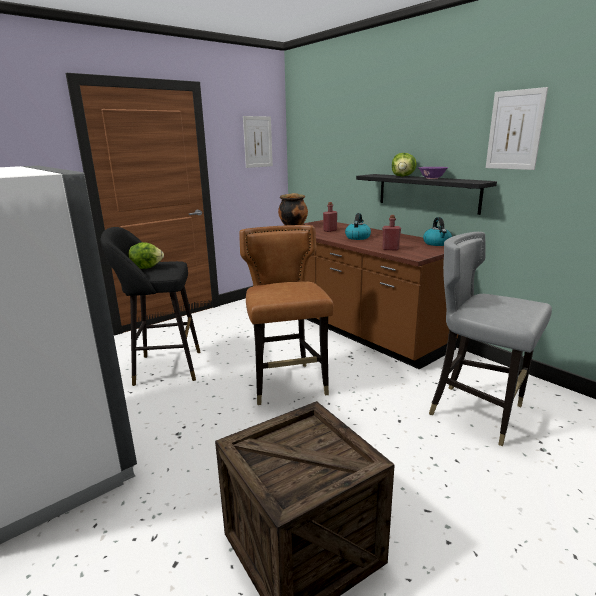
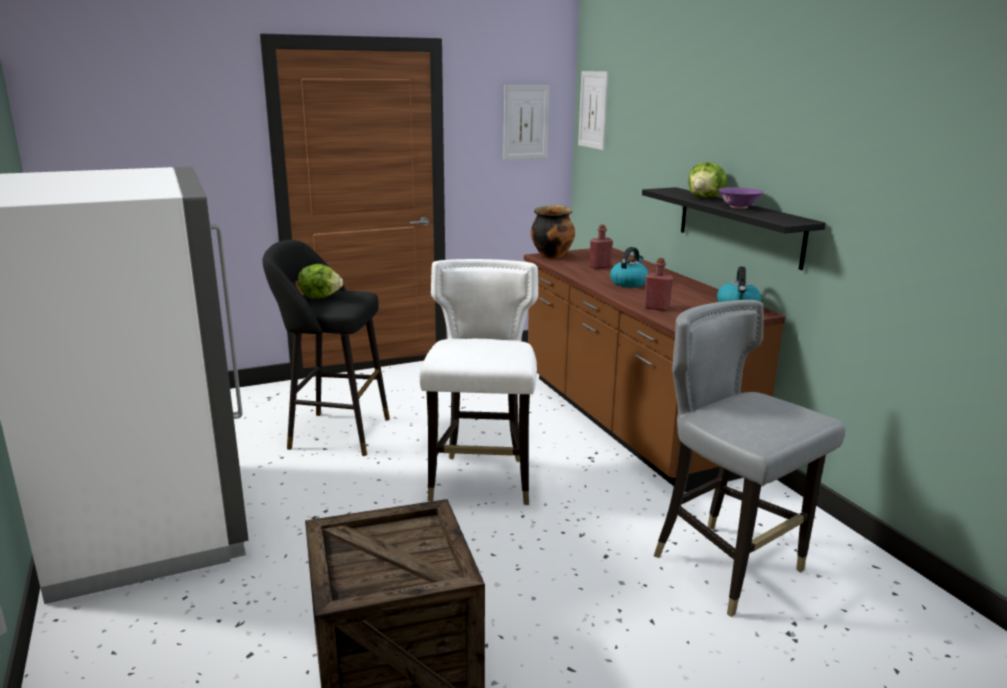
camera: 15 degrees right, 0 degrees up
brown chair [239,225,334,405] -> white chair [420,259,538,505]
picture [486,87,548,170] -> picture moved to [578,71,609,150]

